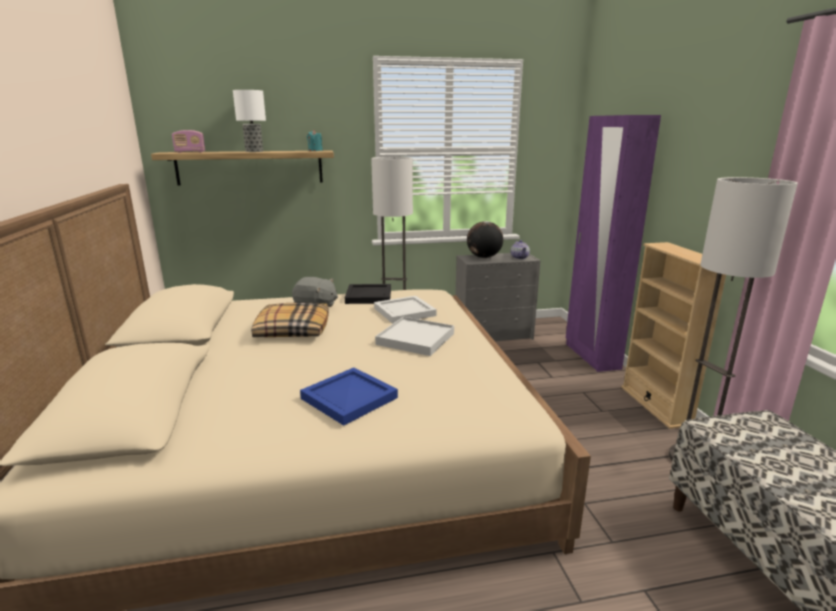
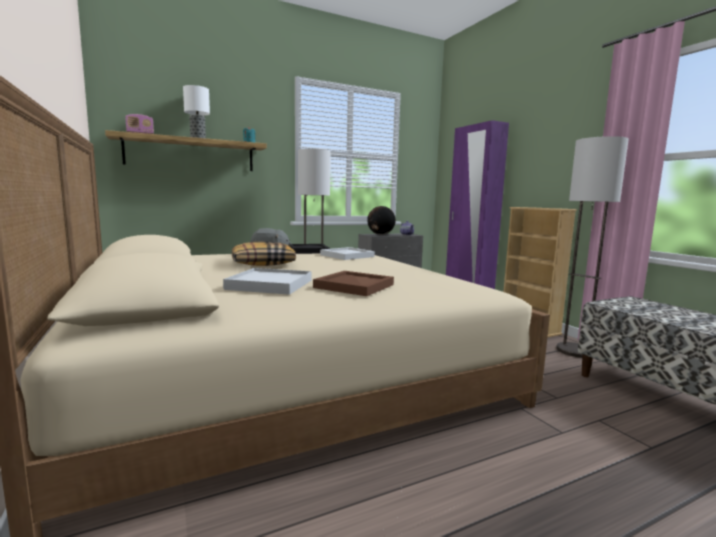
camera: 15 degrees left, 10 degrees down
blue tray [300,368,398,426] -> brown tray [313,271,394,296]
white tray [375,317,454,356] -> white tray moved to [223,268,311,295]

